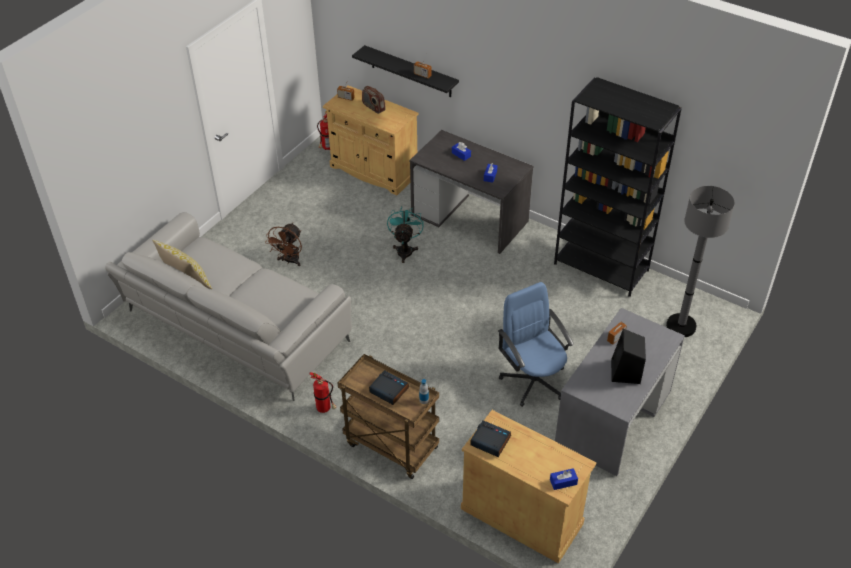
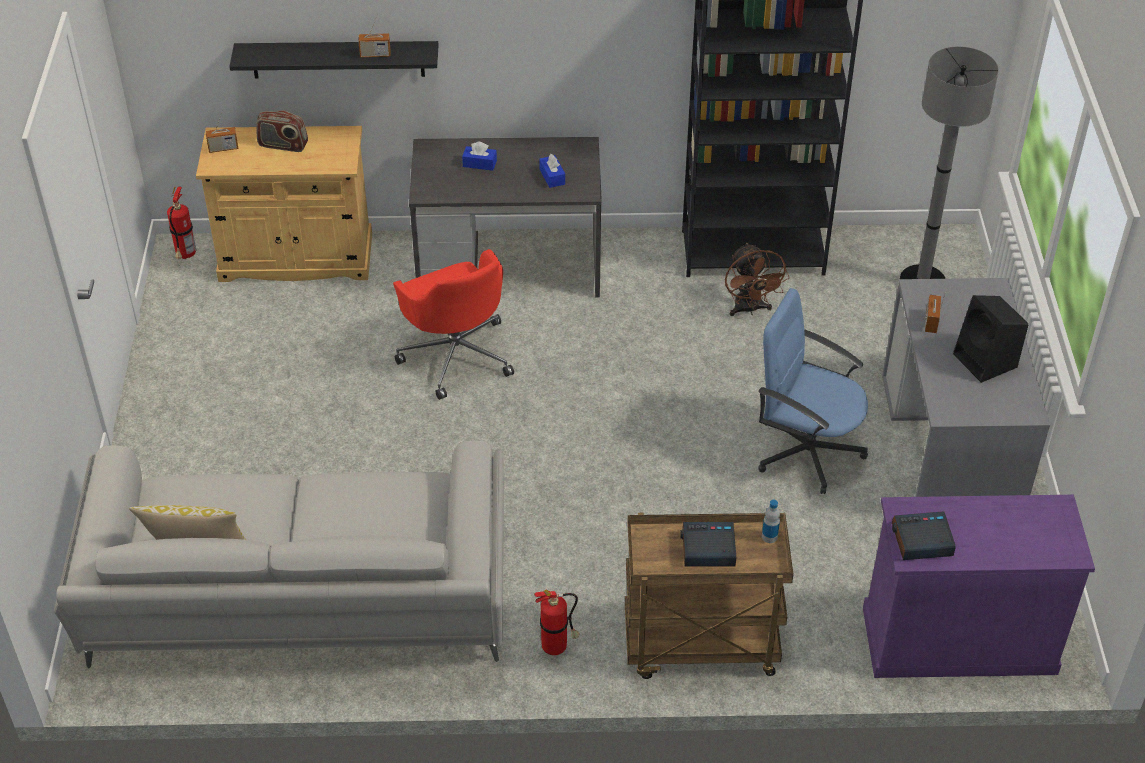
camera: 35 degrees left, 0 degrees up
brown fan [265,223,302,266] -> brown fan moved to [725,242,790,316]
turquoise fan [387,206,424,263] -> red office chair [393,249,514,400]
beige cabinet [461,410,597,563] -> purple cabinet [863,495,1095,678]
blue tissue box [550,468,578,490] -> none

